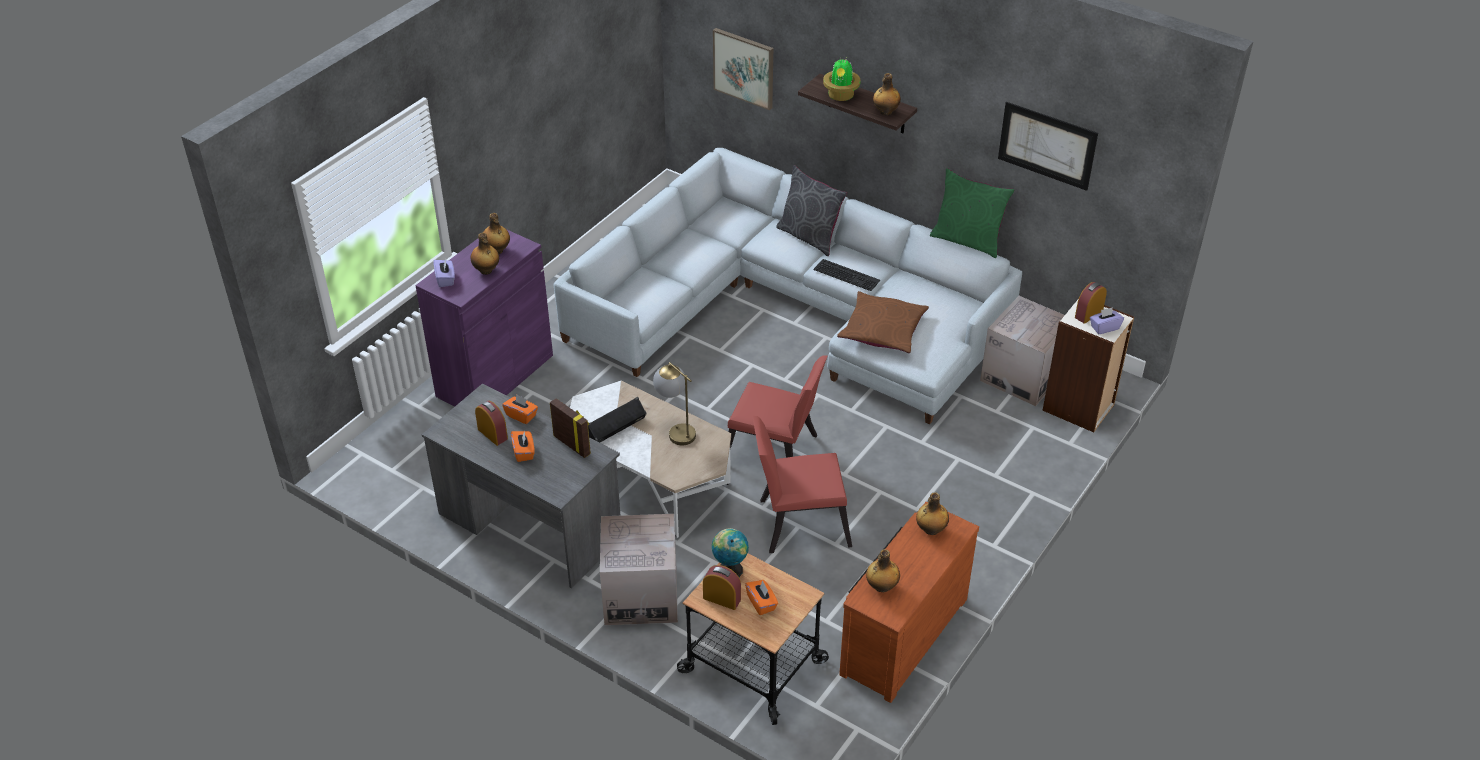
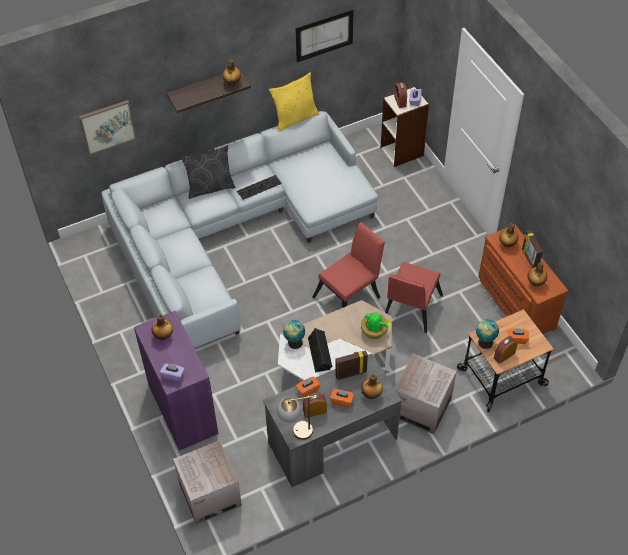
camera: 60 degrees left, 10 degrees up
bottle [471,232,499,275] -> bottle moved to [361,374,383,399]
table lamp [653,362,696,446] -> table lamp moved to [277,396,315,440]
potted plant [823,58,860,101] -> potted plant moved to [361,312,392,339]
brown pillow [837,291,929,353] -> none
green pillow [930,168,1015,258] -> yellow pillow [269,72,319,132]
cardboard box [980,296,1065,406] -> cardboard box moved to [173,440,242,525]
none -> globe [283,320,305,349]
none -> picture frame [522,230,543,268]

